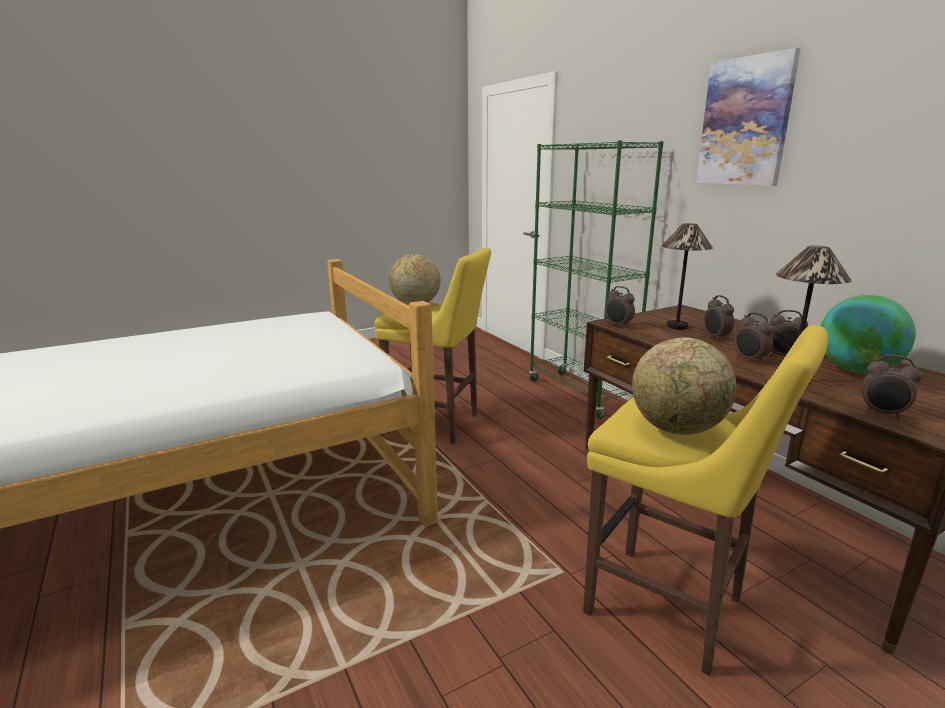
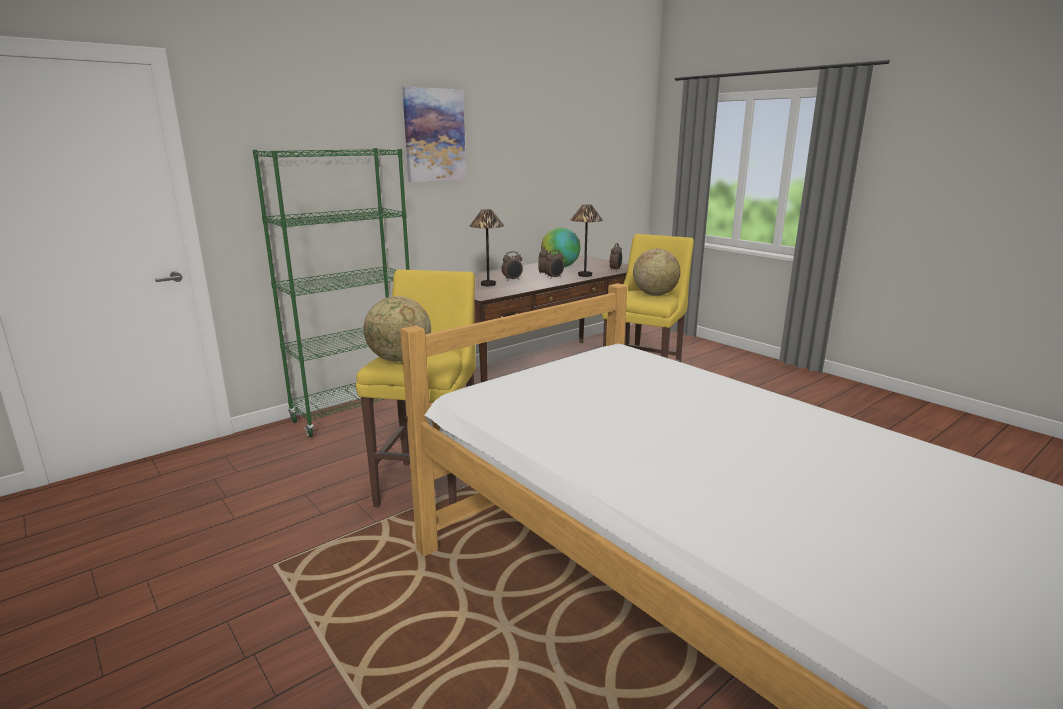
camera: 100 degrees left, 0 degrees up
alarm clock [605,286,635,328] -> none

